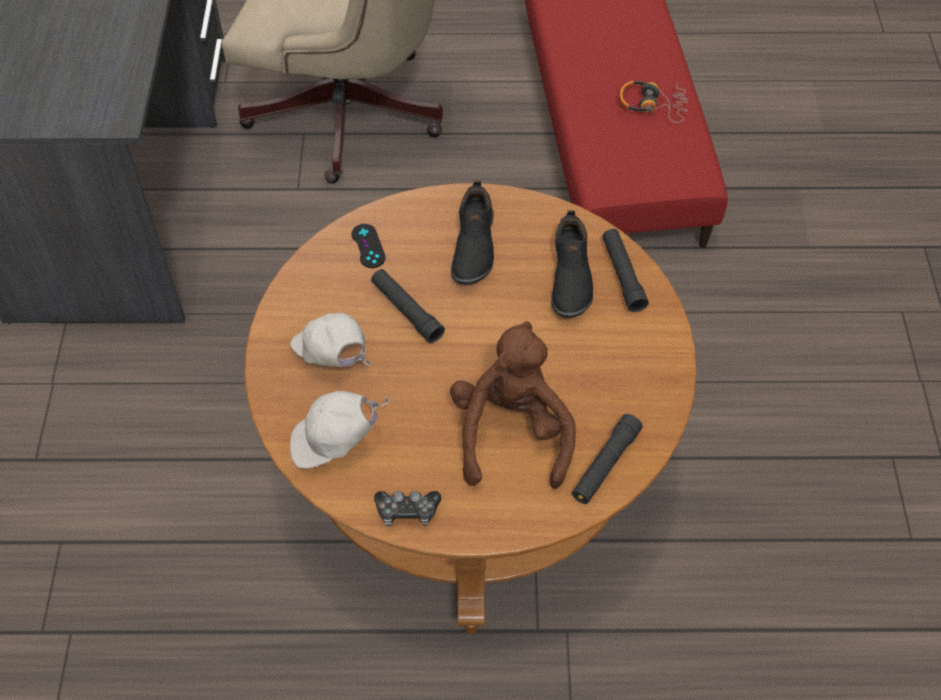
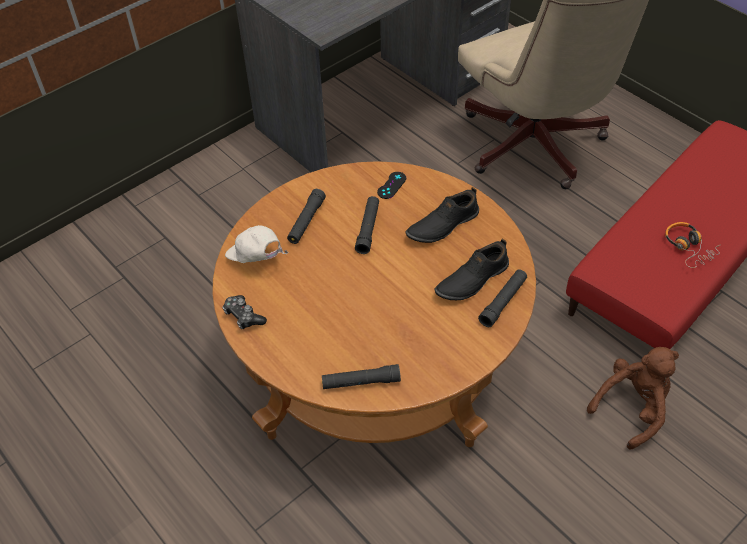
camera: 50 degrees right, 5 degrees down
white cap [290,313,372,367] -> black flashlight [287,189,326,244]
brown plush toy [450,321,576,489] -> brown plush toy moved to [587,347,679,450]

